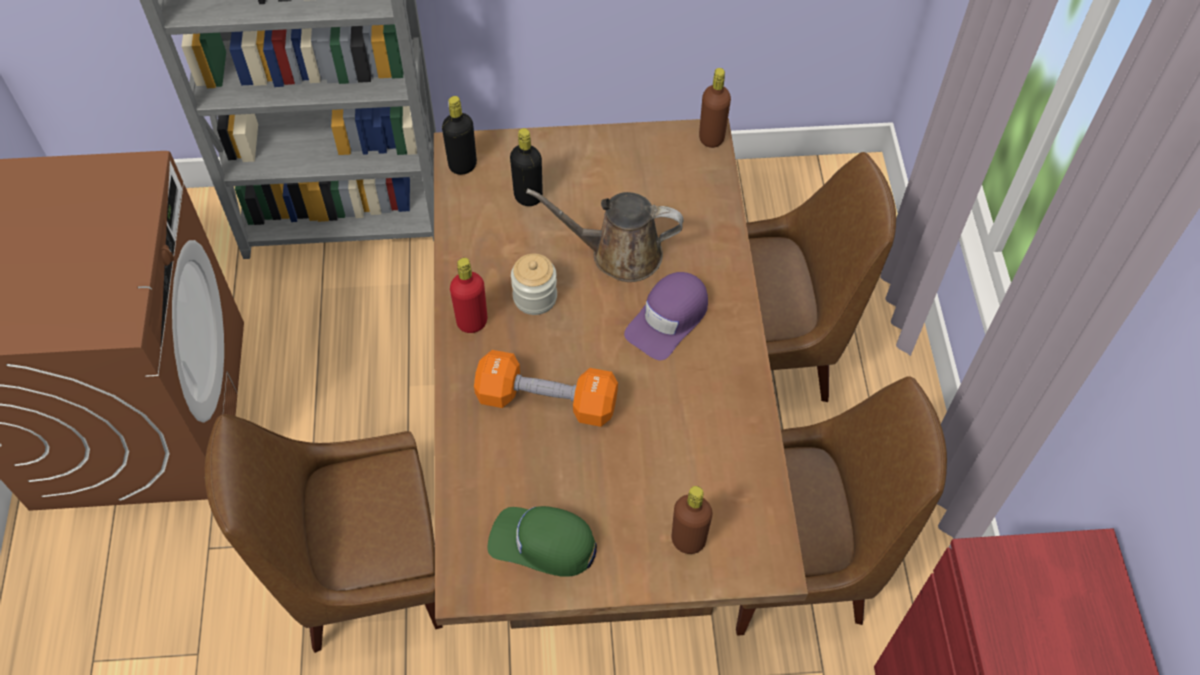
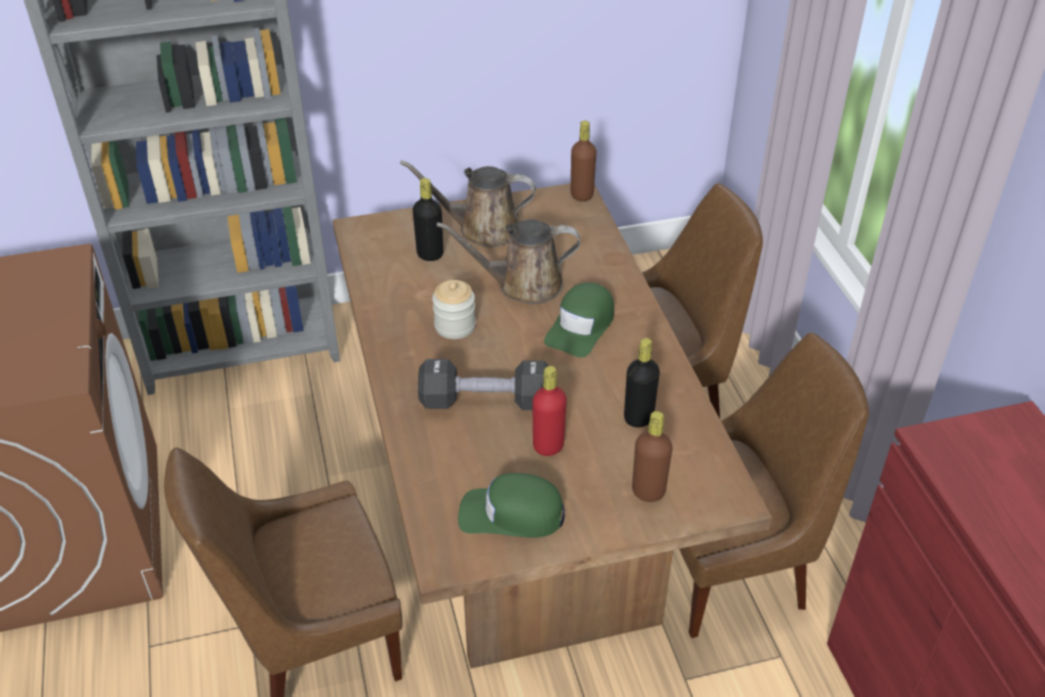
camera: 10 degrees left, 15 degrees down
black bottle [442,96,477,175] -> black bottle moved to [624,338,660,428]
red bottle [450,258,487,333] -> red bottle moved to [532,366,567,456]
orange dumbbell [474,350,618,427] -> black dumbbell [418,359,549,410]
purple cap [624,272,708,360] -> green cap [544,282,614,358]
none -> brown watering can [400,160,536,247]

